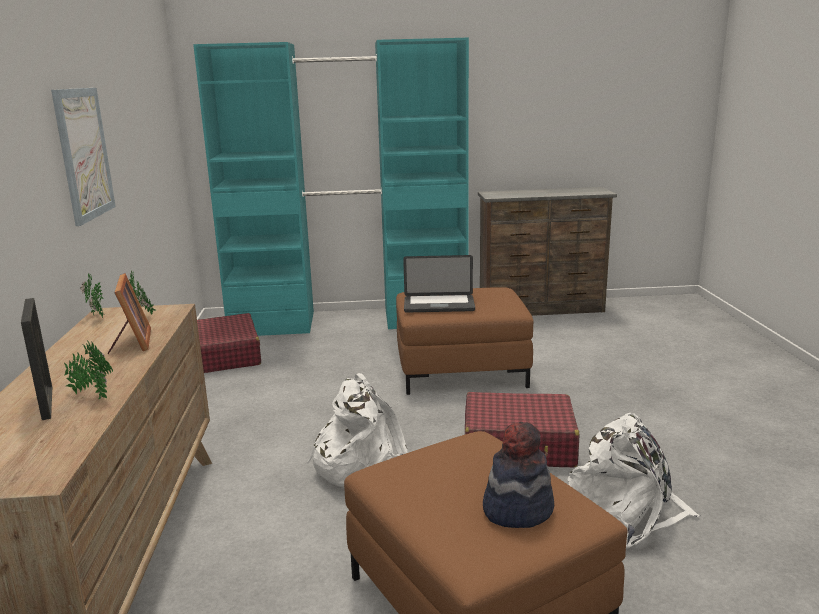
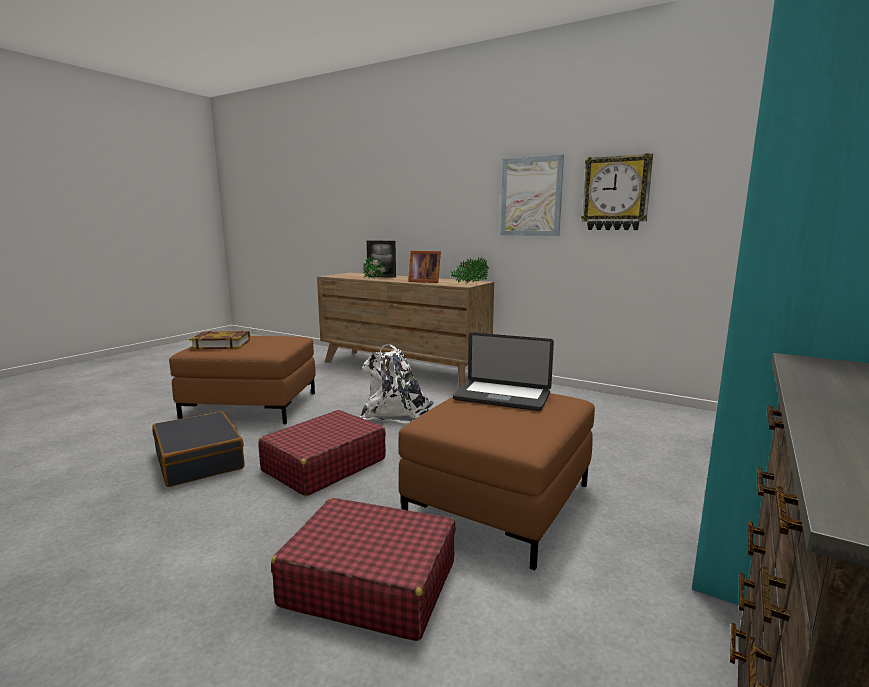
camera: 125 degrees right, 5 degrees down
red suitcase [197,313,261,373] -> red suitcase moved to [271,498,456,641]
laptop [403,255,475,312] -> laptop turned 105 degrees counterclockwise [453,333,554,411]
hat [483,422,554,528] -> book [189,331,250,350]
white backpack [568,413,700,549] -> black suitcase [152,411,244,487]
none -> wall clock [581,153,653,230]

